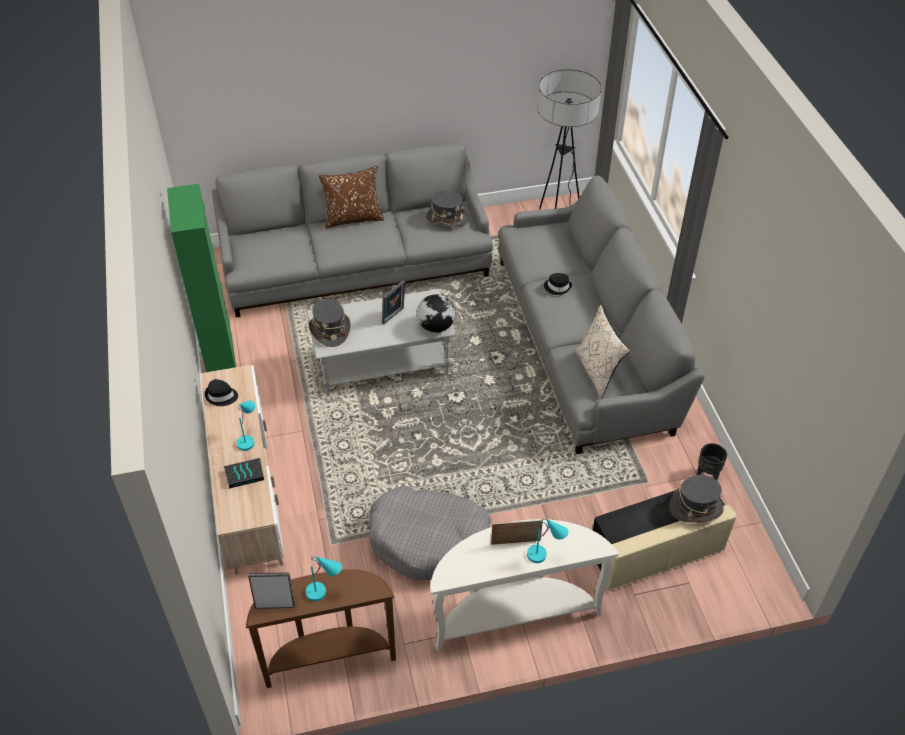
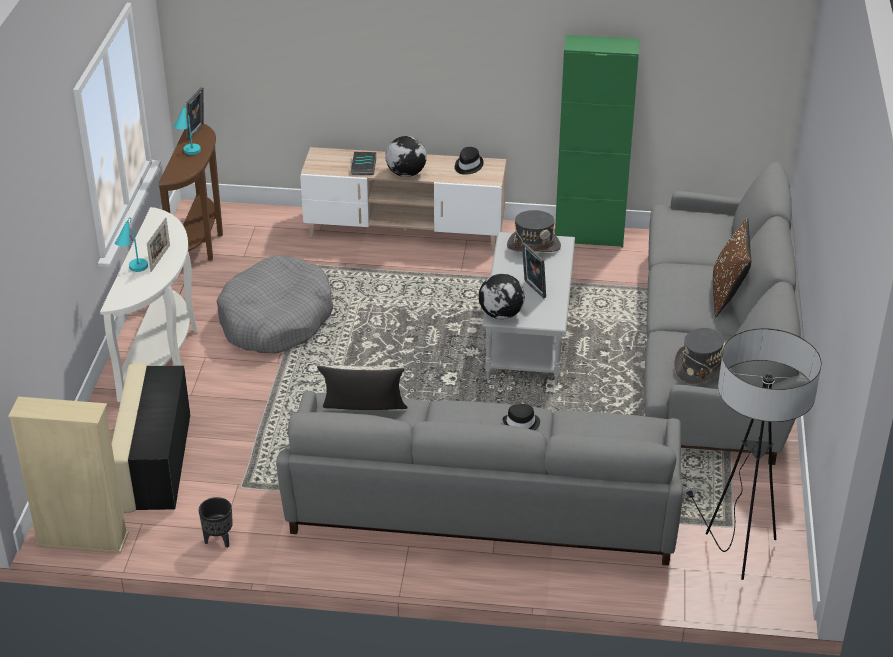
camera: 110 degrees right, 10 degrees down
turquoise table lamp [237,401,255,451] -> globe [385,136,427,177]
grey hat [669,475,724,523] -> none
none -> beige bookcase [8,397,129,553]

